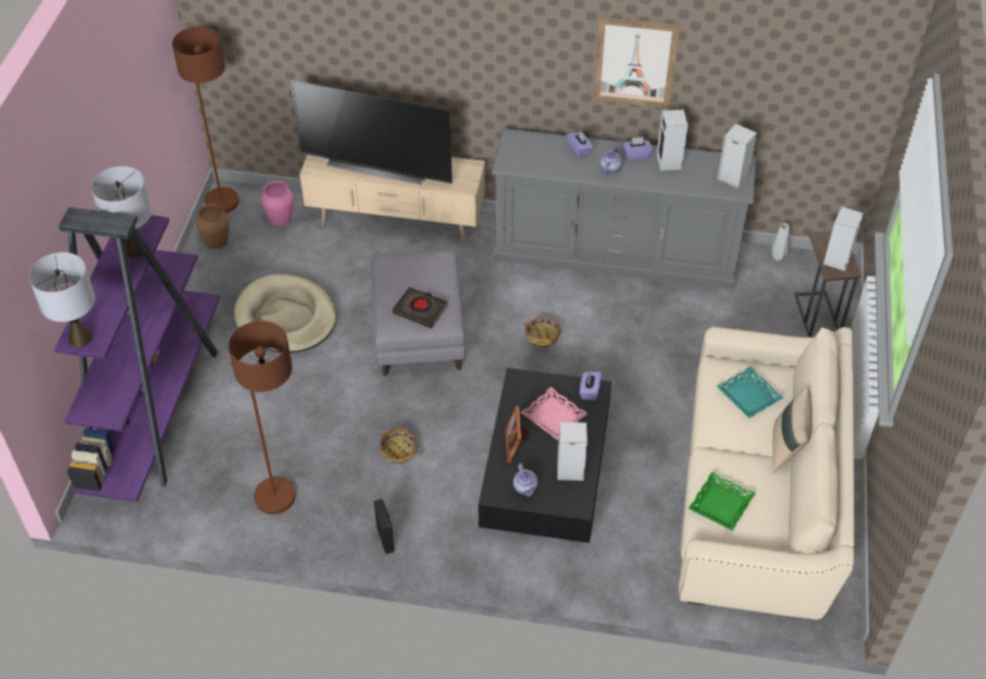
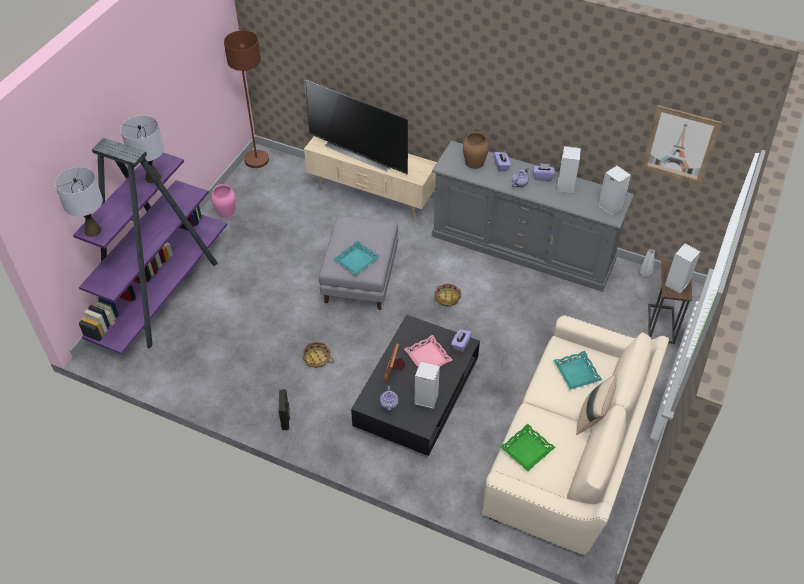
camera: 15 degrees right, 0 degrees up
brown vase [196,204,229,249] -> brown vase moved to [463,131,489,169]
brown floor lamp [229,321,296,514] -> none
beige dog bed [234,274,336,353] -> none
pink vase [261,181,293,226] -> pink vase moved to [211,184,235,218]
black book [392,287,448,328] -> turquoise tray [334,241,380,275]
picture [593,17,680,109] -> picture moved to [641,105,722,185]

